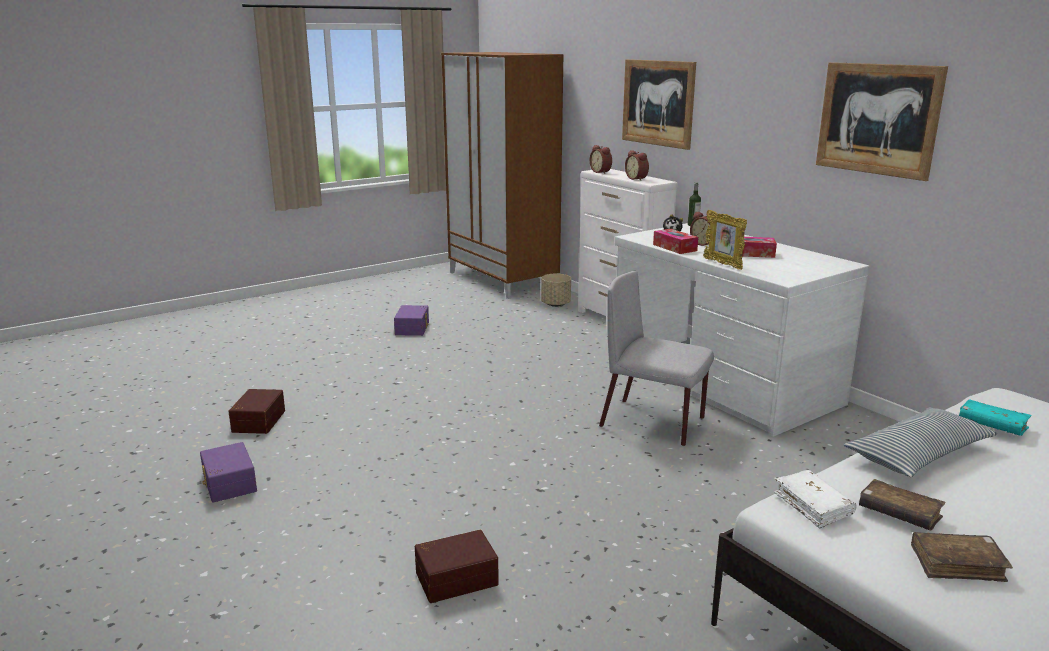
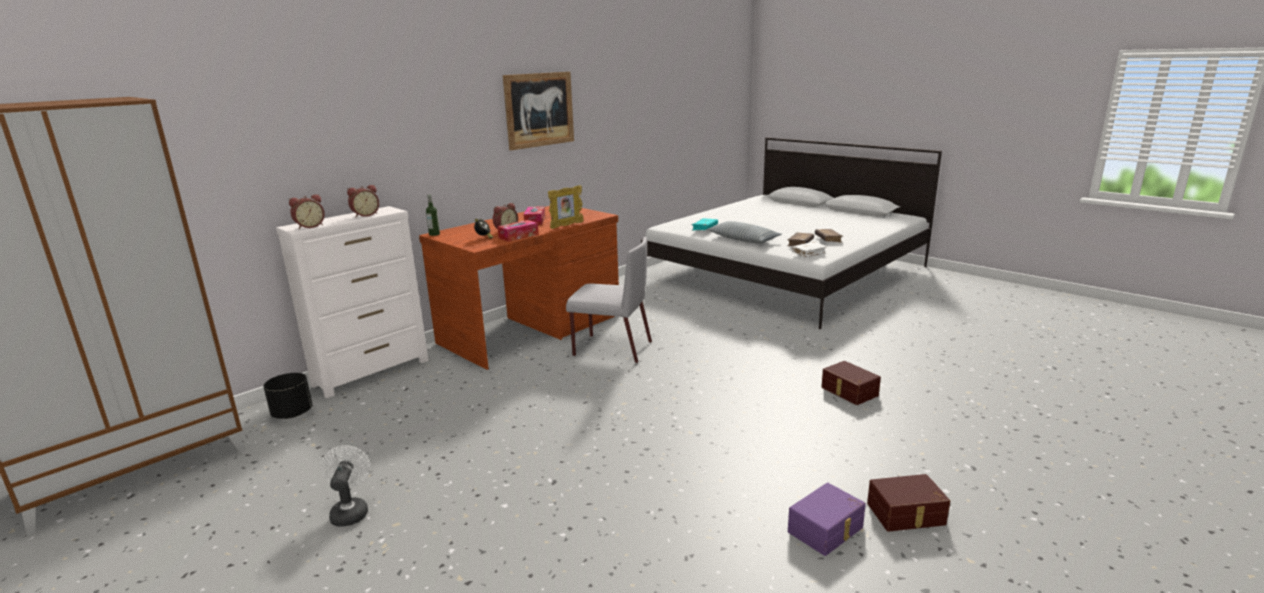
camera: 100 degrees left, 0 degrees up
brown storage box [228,389,285,434] -> brown storage box moved to [867,474,950,532]
purple storage box [394,305,429,336] -> white fan [321,446,371,527]
beige planter [541,274,571,307] -> black planter [263,373,313,419]
grey chair [599,271,714,446] -> grey chair turned 90 degrees counterclockwise [566,237,652,363]
white desk [615,223,870,437] -> brown desk [419,206,619,370]
picture [622,59,696,150] -> none

